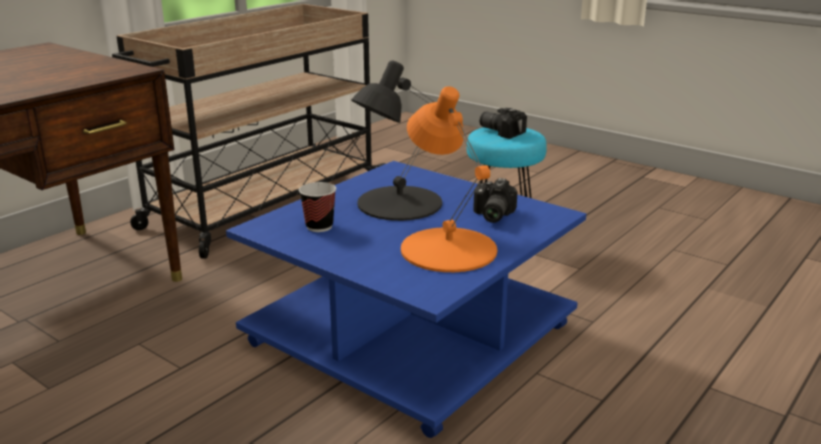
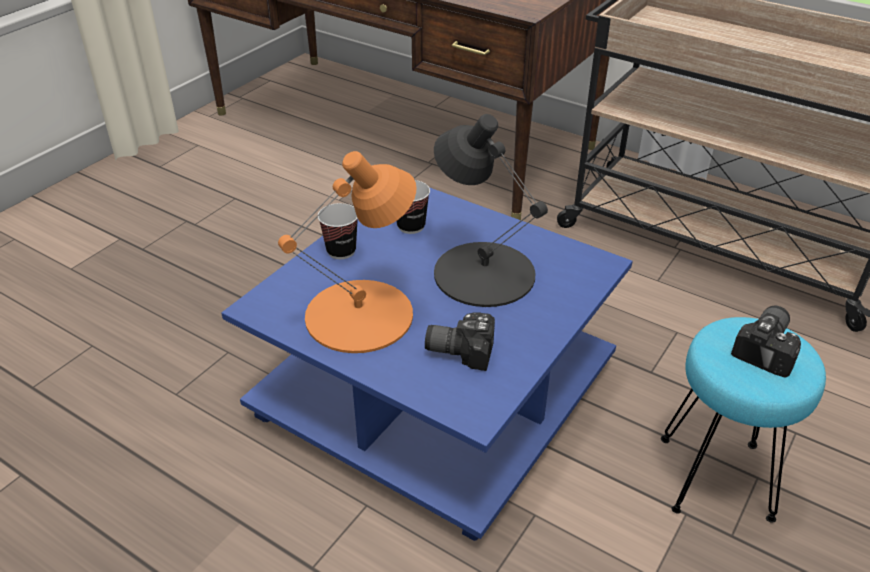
camera: 85 degrees right, 15 degrees up
none -> cup [318,203,358,259]

